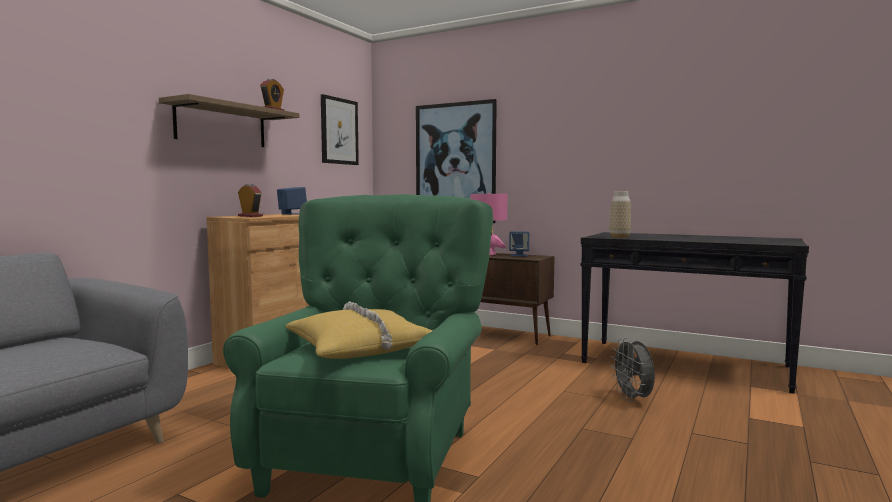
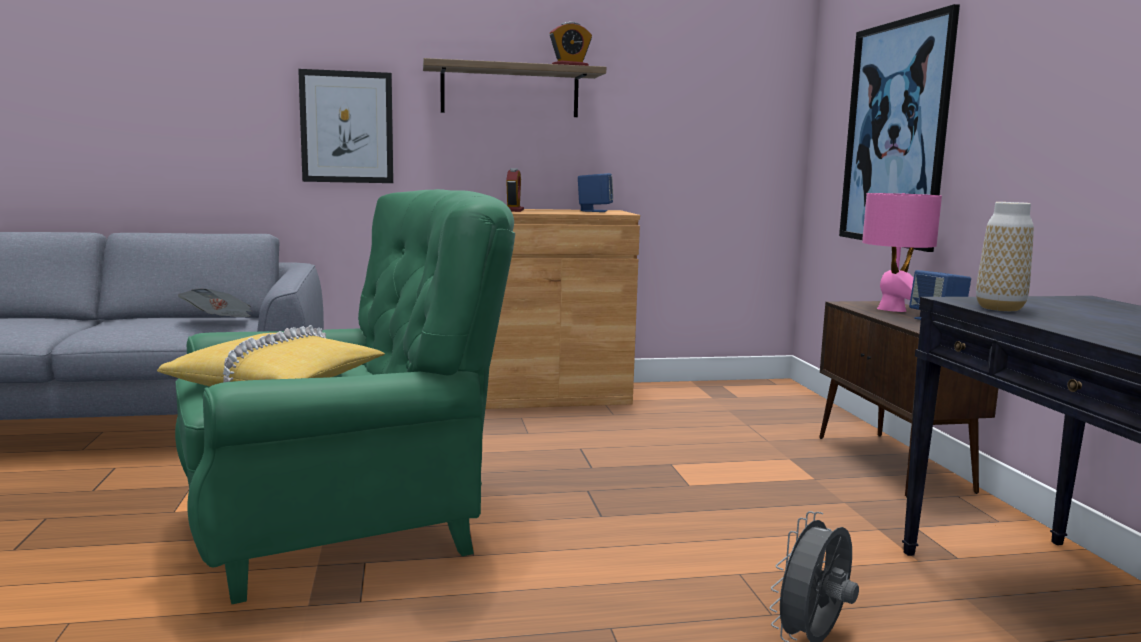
camera: 50 degrees right, 5 degrees up
picture [321,94,359,165] -> picture moved to [298,69,393,183]
none -> newspaper [178,289,252,317]

